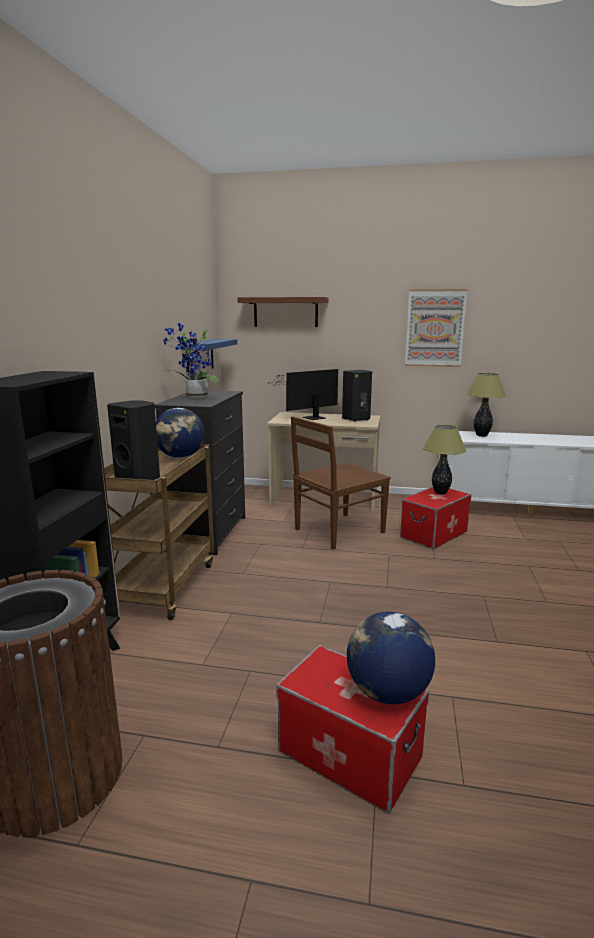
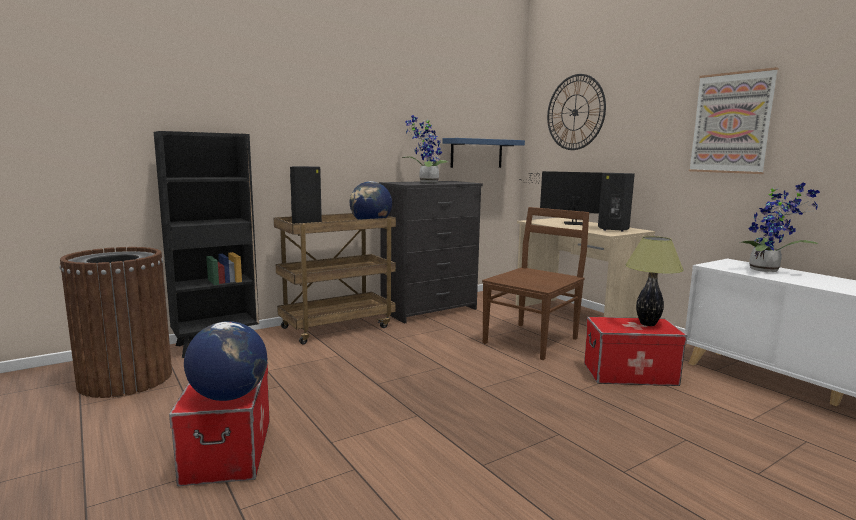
camera: 45 degrees right, 5 degrees down
brown shelf [237,297,329,327] -> wall clock [547,74,606,150]
brown chair [291,416,391,550] -> brown chair turned 120 degrees clockwise [482,207,589,360]
table lamp [466,373,506,437] -> potted plant [739,183,820,272]

